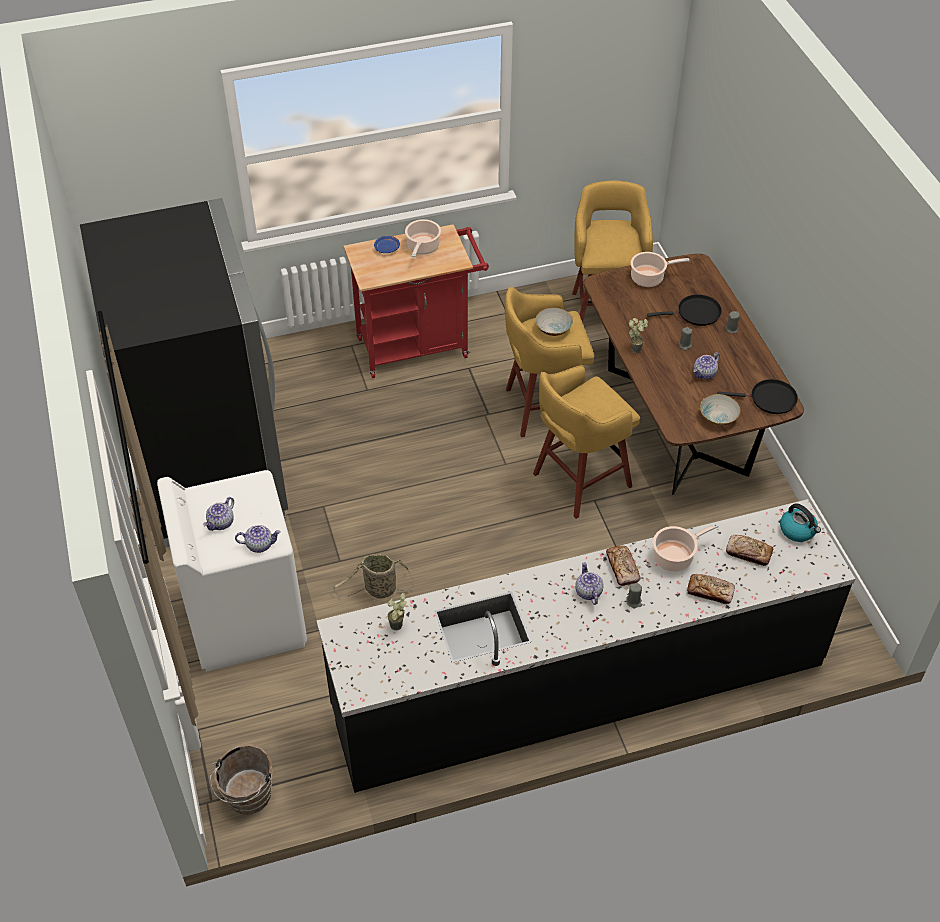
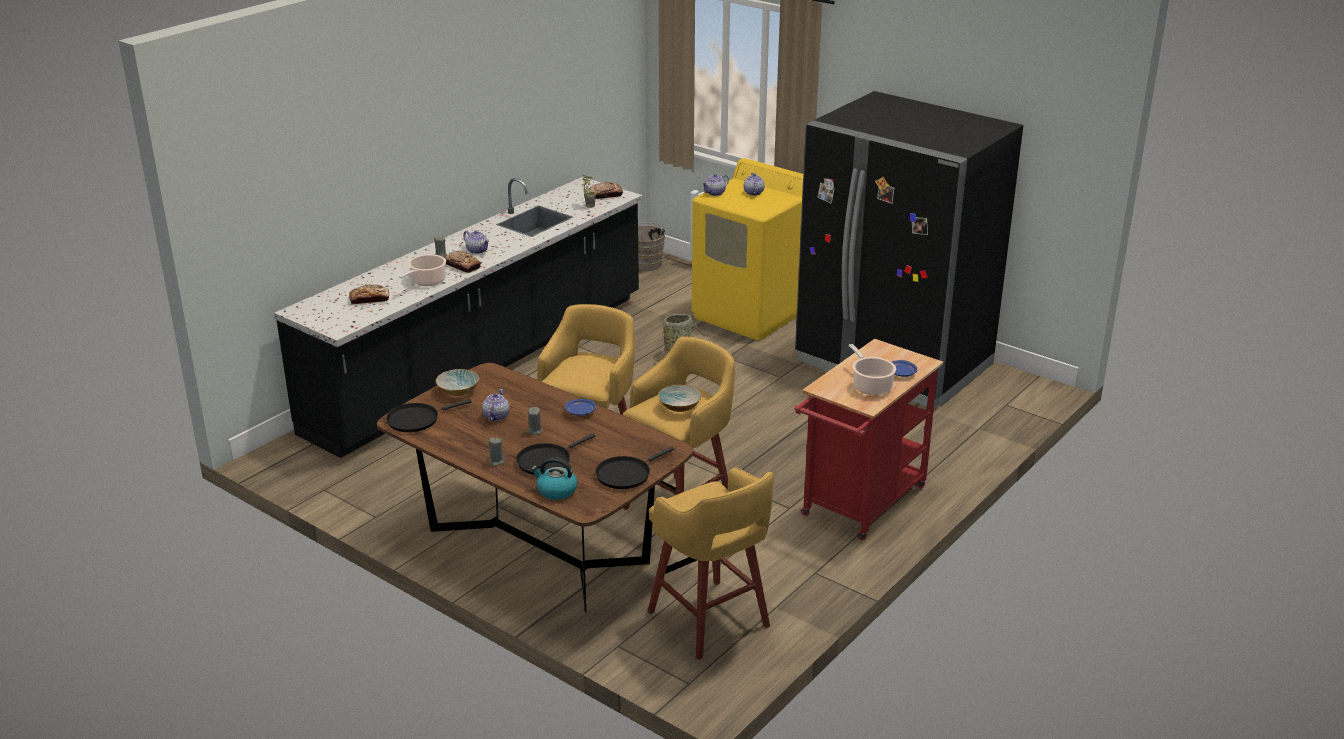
camera: 145 degrees right, 20 degrees down
white washing machine [157,470,307,672] -> yellow washing machine [692,158,803,341]
potted plant [629,318,648,354] -> blue plate [565,399,596,416]
cooking pot [631,252,689,287] -> black frying pan [595,446,674,489]
bread [687,574,735,604] -> bread moved to [589,182,623,199]
kettle [780,503,821,542] -> kettle moved to [531,457,577,500]

